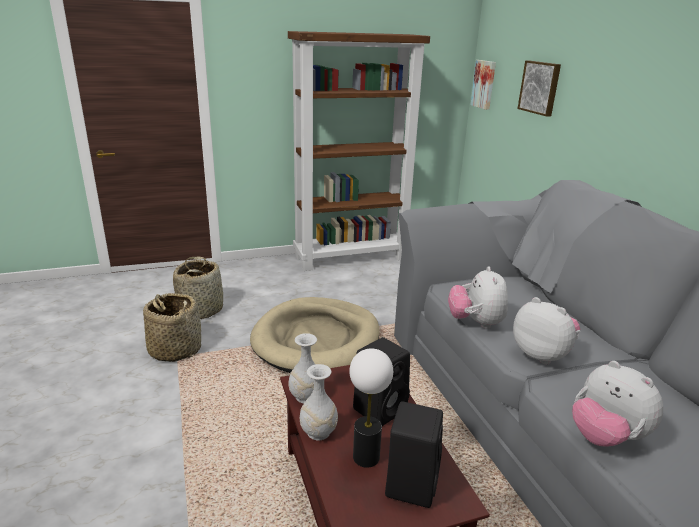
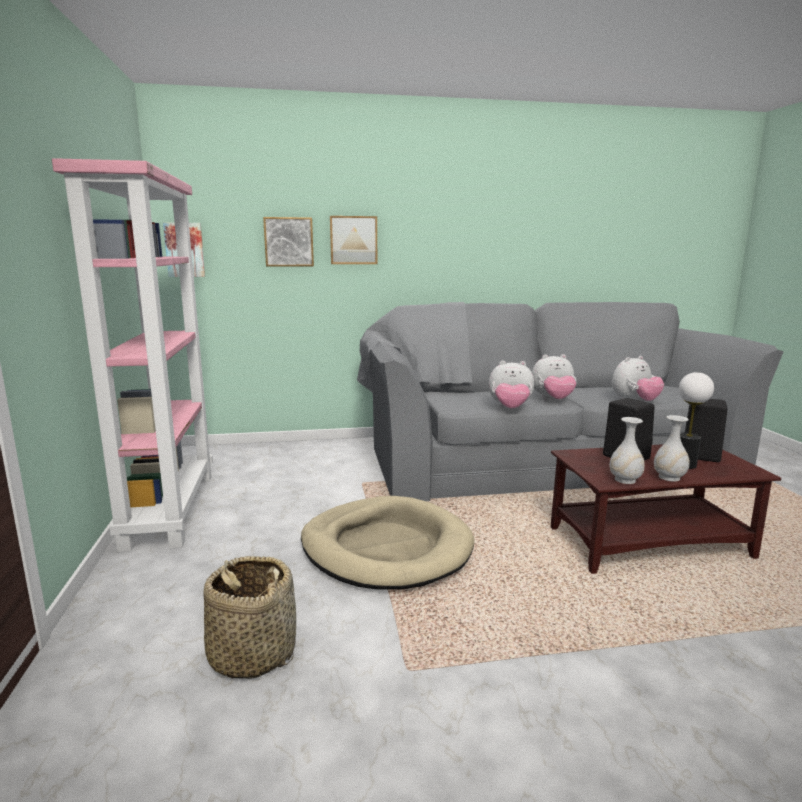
camera: 80 degrees left, 10 degrees down
basket [143,293,201,362] -> none
brown bookcase [288,31,430,271] -> pink bookcase [52,158,213,552]
plush toy [513,297,580,364] -> plush toy turned 150 degrees counterclockwise [532,354,576,399]
none -> picture [330,216,377,264]

